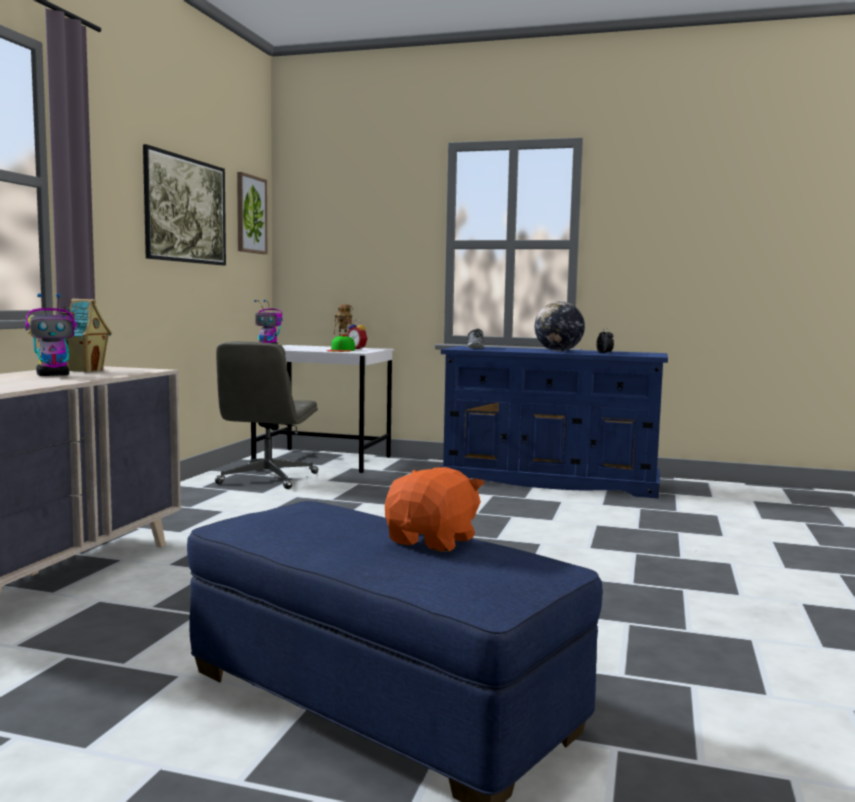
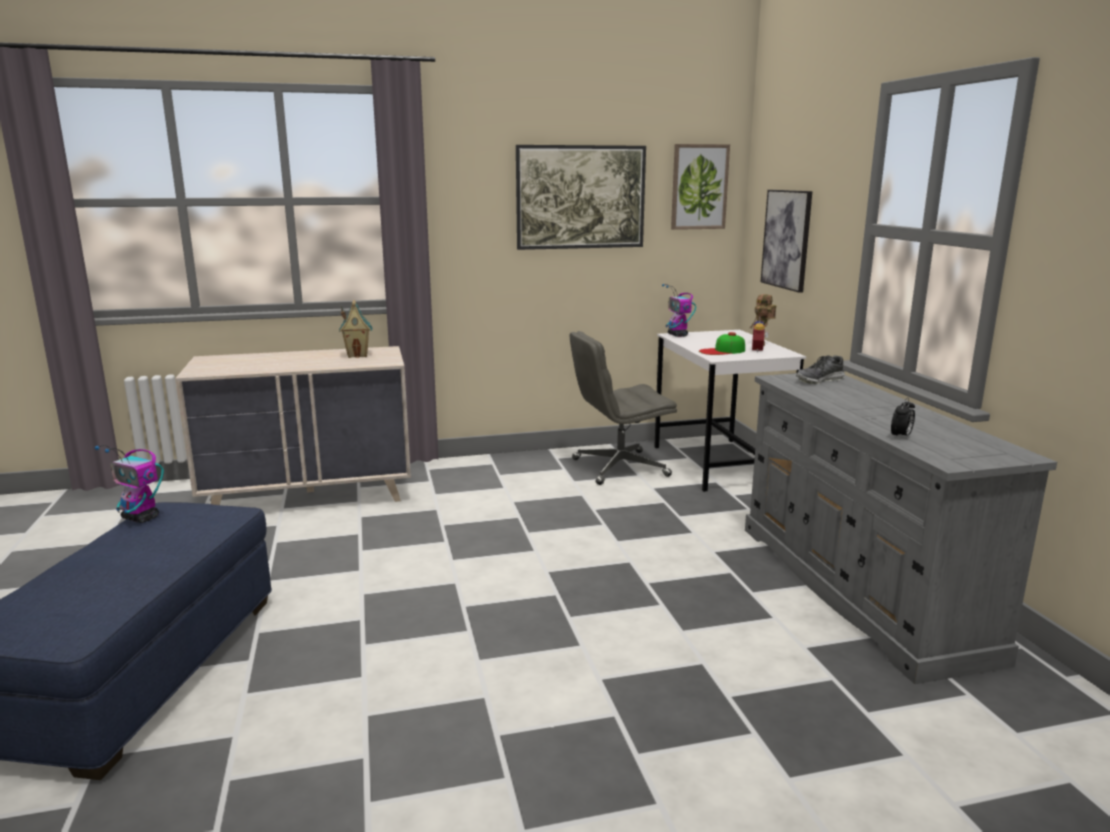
camera: 60 degrees right, 10 degrees up
toy robot [25,293,77,376] -> toy robot moved to [95,445,164,523]
orange plush toy [385,467,484,552] -> none
blue dresser [440,346,668,499] -> grey dresser [745,373,1057,684]
globe [535,301,585,351] -> none
none -> picture [761,190,812,293]

